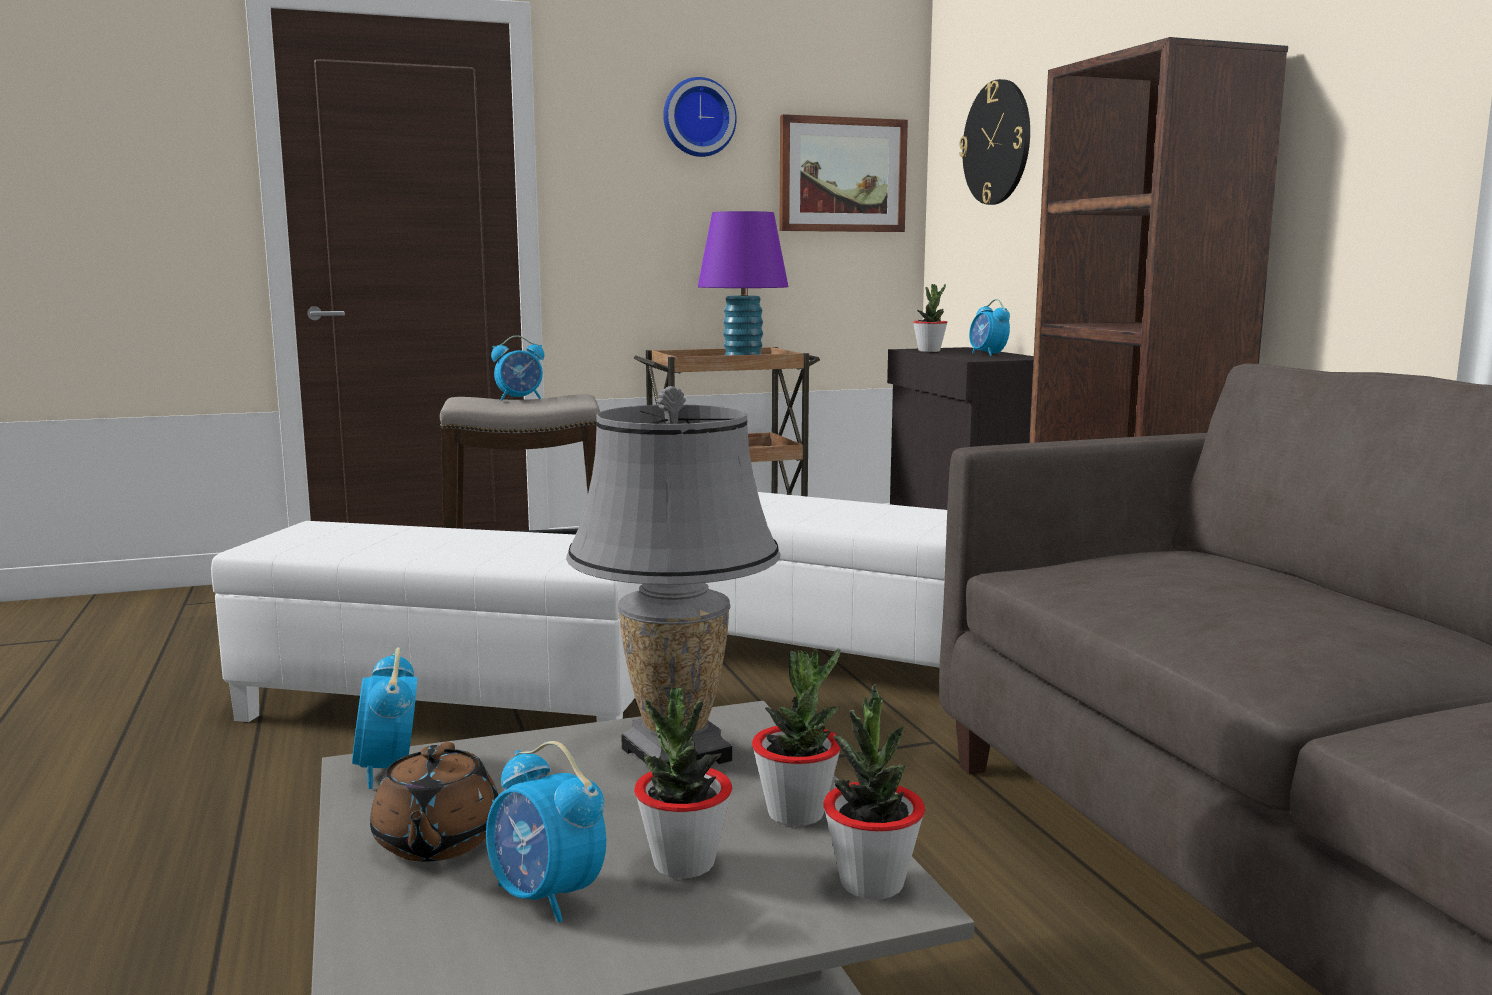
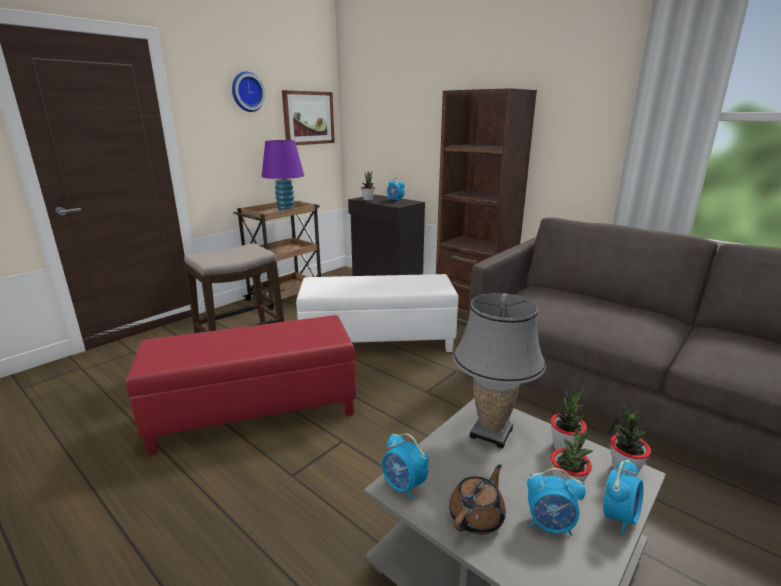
camera: 30 degrees left, 10 degrees up
white ottoman [211,521,642,722] -> red ottoman [126,315,356,455]
brown teapot [370,742,499,862] -> brown teapot turned 105 degrees counterclockwise [449,464,506,534]
alarm clock [491,335,544,401] -> alarm clock moved to [604,459,644,535]
wall clock [959,79,1030,205] -> none

